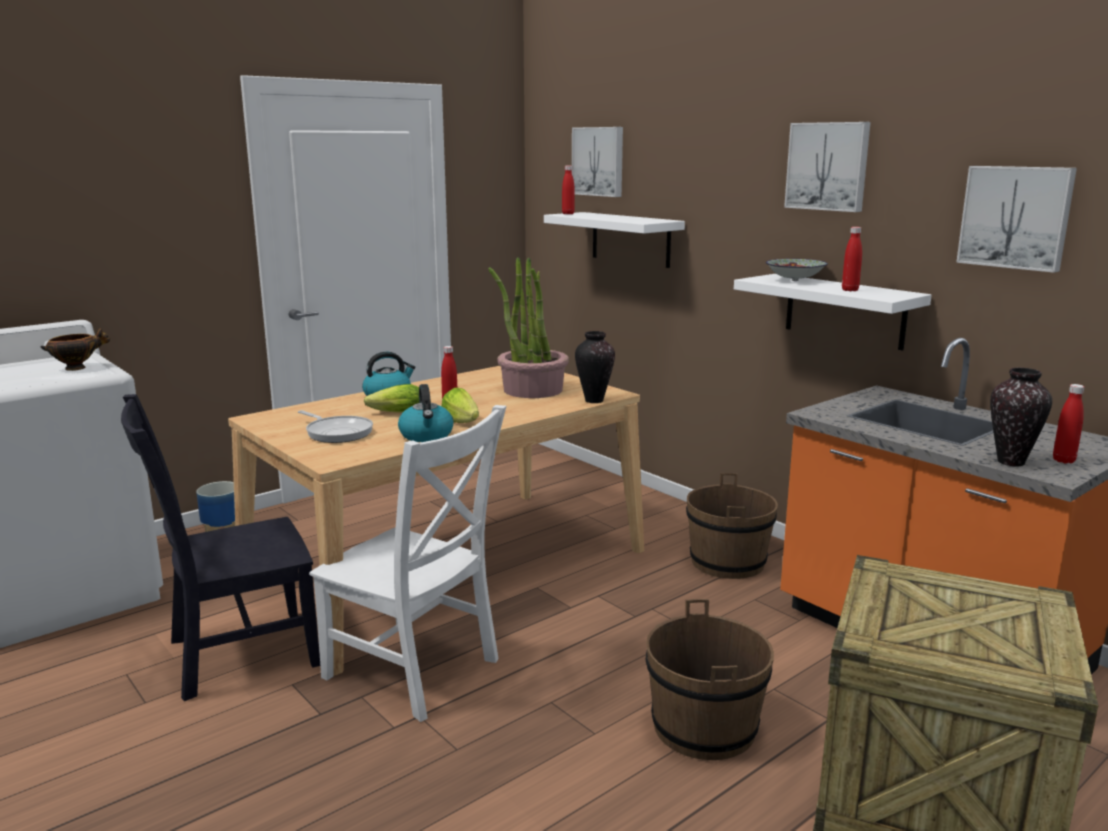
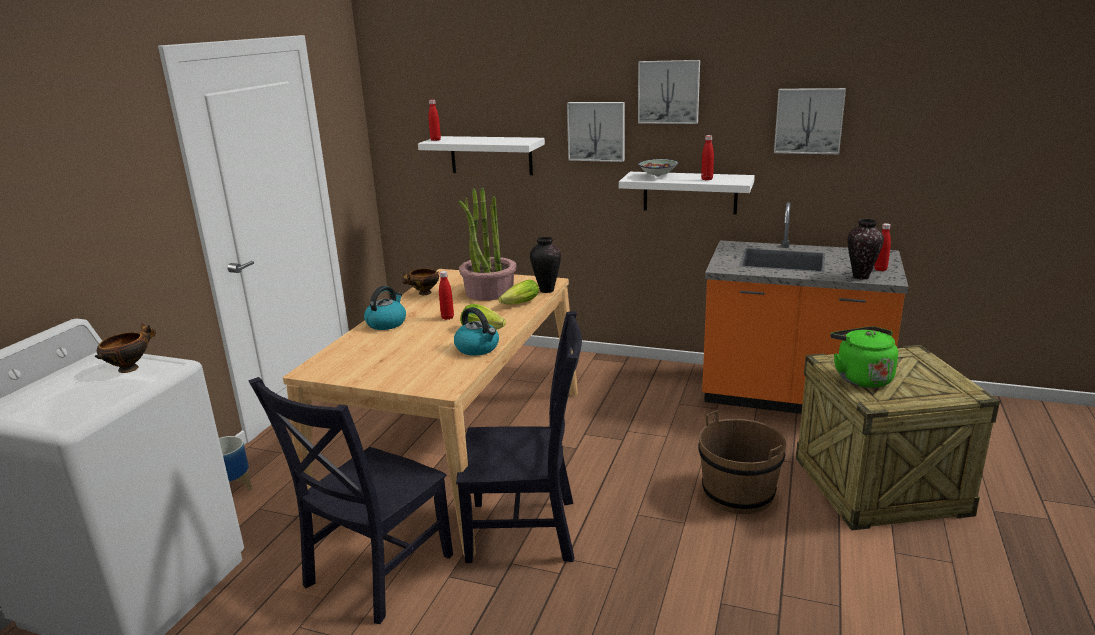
camera: 30 degrees left, 5 degrees up
frying pan [298,410,373,443] -> none
white chair [309,405,506,722] -> black chair [456,311,582,563]
lettuce [364,384,419,412] -> lettuce moved to [498,280,539,305]
picture [572,127,623,197] -> picture moved to [567,102,625,162]
brown bucket [686,473,778,579] -> none
none -> bowl [402,268,439,295]
none -> green kettle [830,326,898,388]

